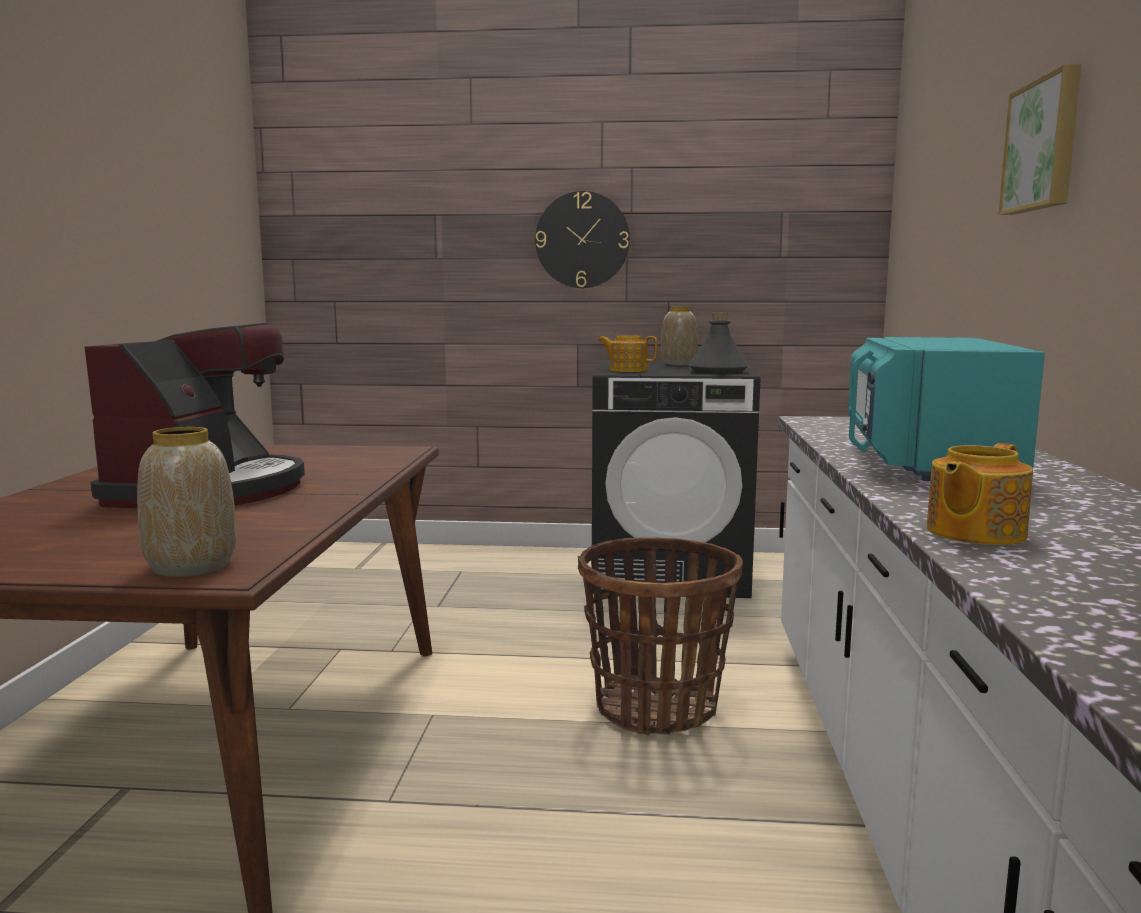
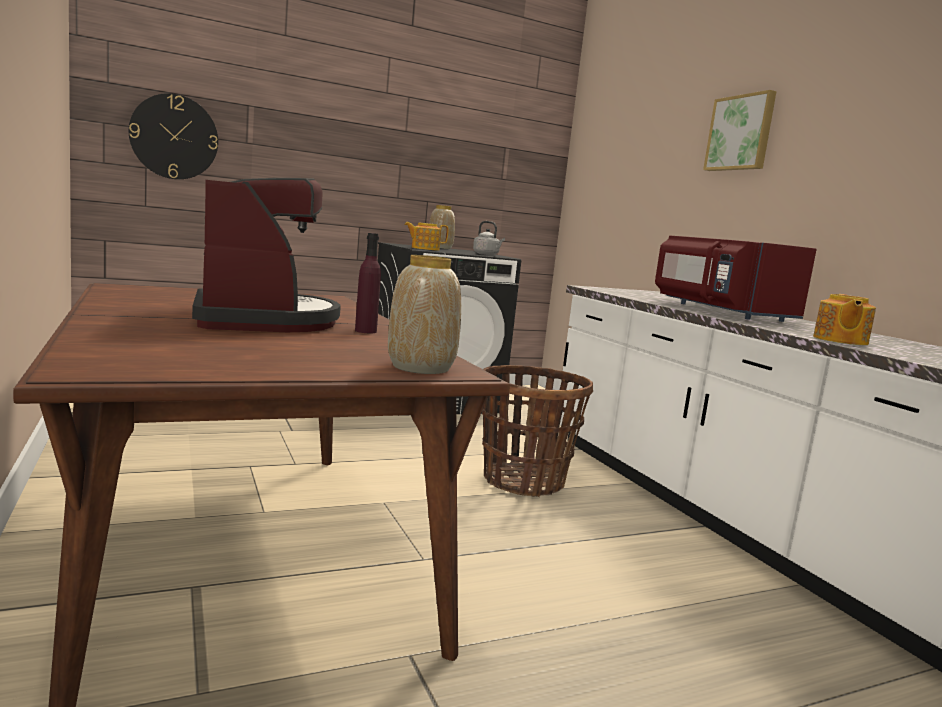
camera: 30 degrees left, 0 degrees up
wall clock [535,191,630,288] -> wall clock moved to [129,93,218,179]
grey bottle [688,312,749,374] -> grey kettle [473,221,505,255]
turquoise microwave [848,337,1045,481] -> red microwave [655,235,817,322]
none -> purple bottle [355,233,381,333]

